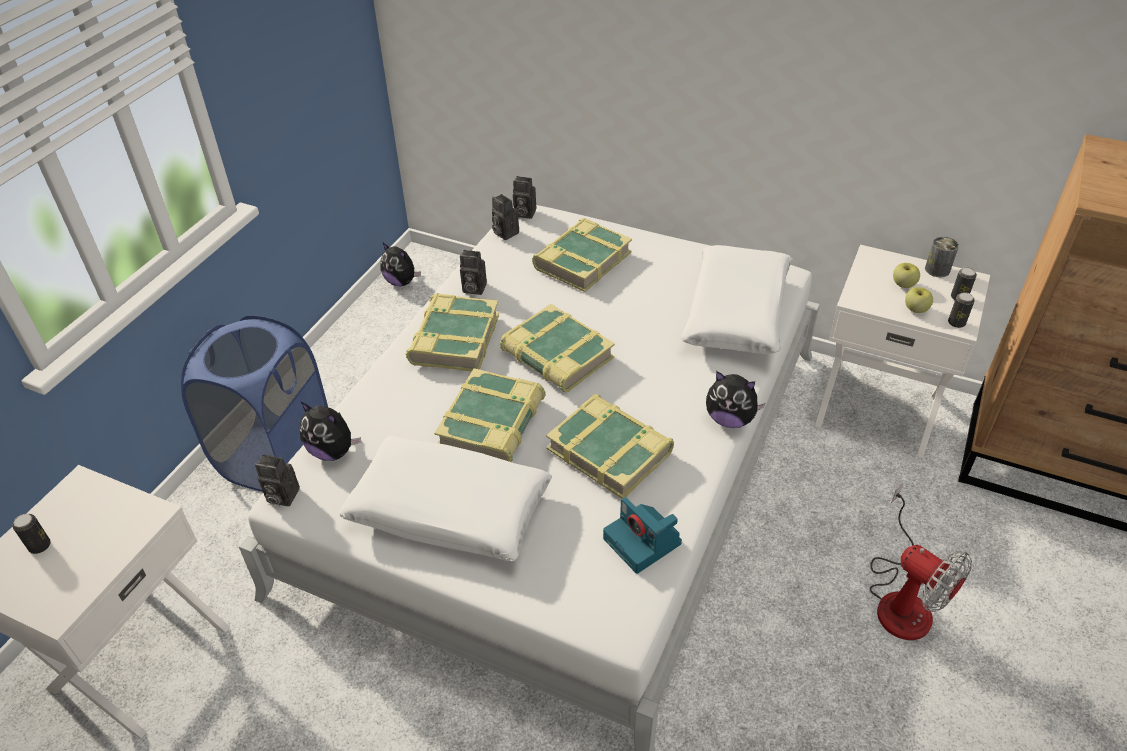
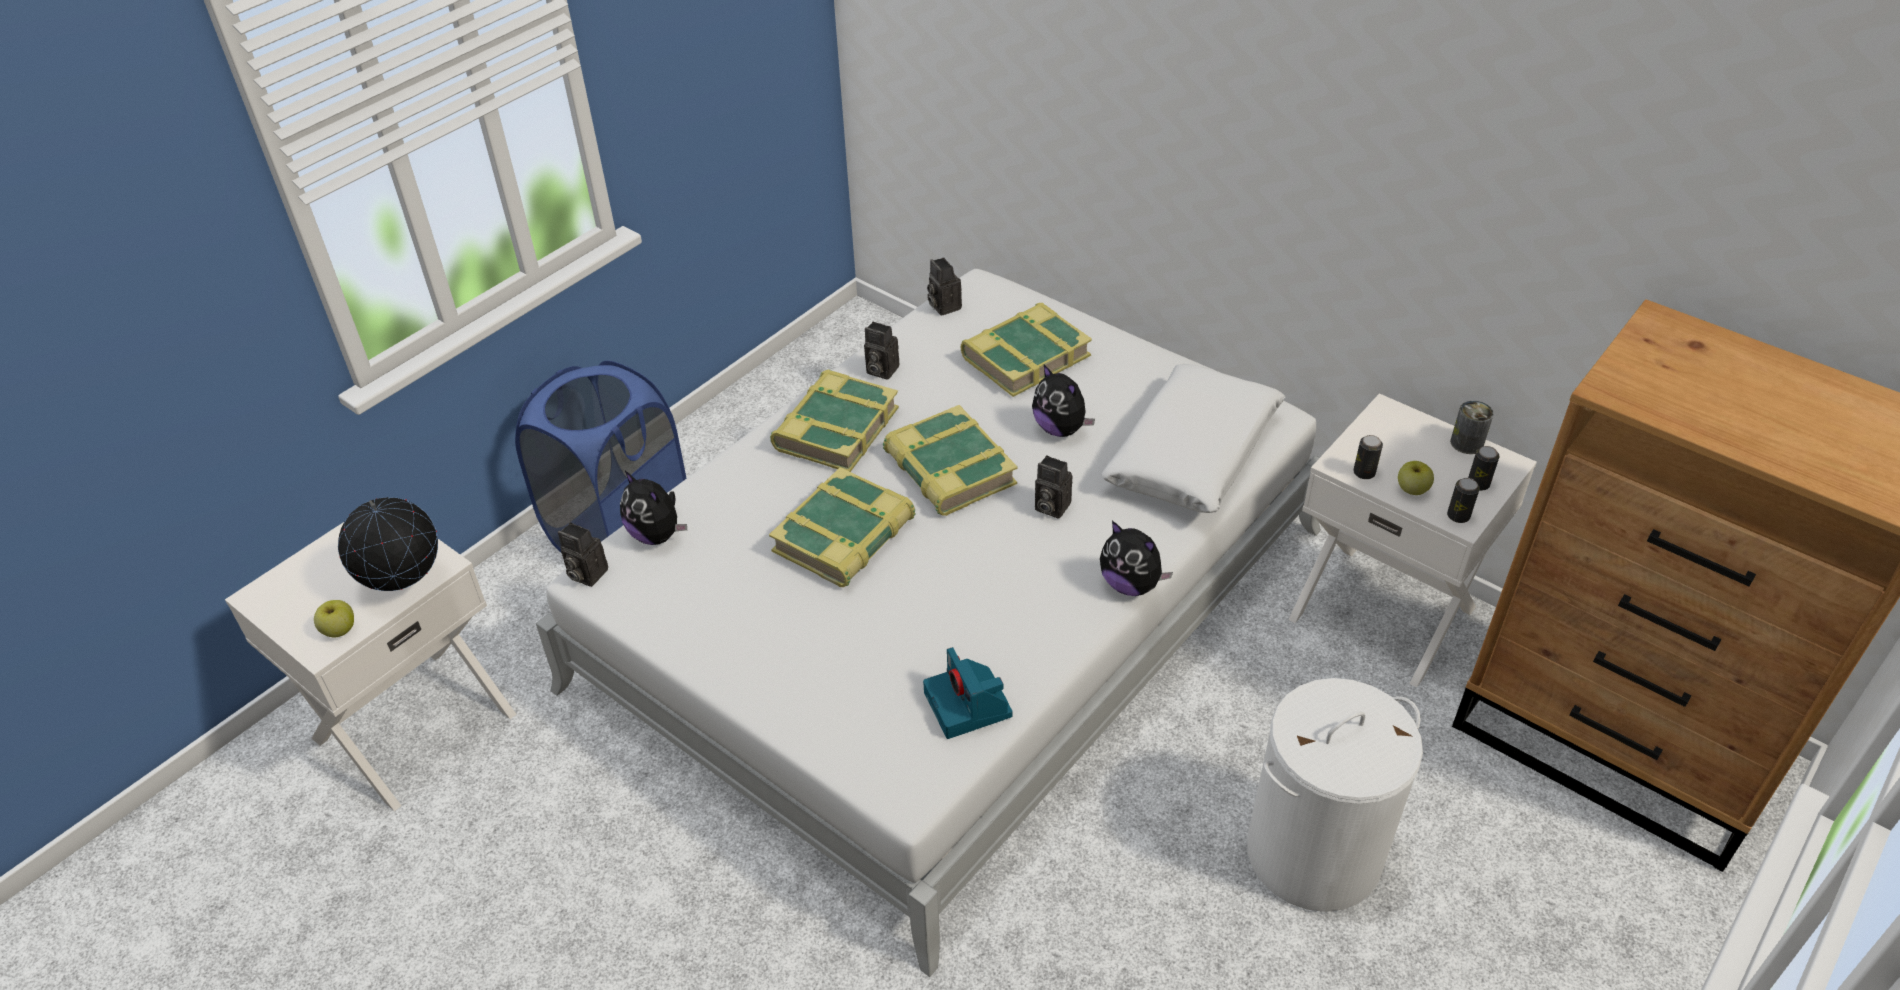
camera: 15 degrees right, 0 degrees up
can [12,514,51,554] -> can moved to [1353,435,1383,479]
white pillow [338,436,552,561] -> none
plush toy [381,243,421,286] -> plush toy moved to [1032,365,1095,437]
camera [513,176,536,219] -> camera moved to [1035,455,1072,519]
book [546,394,674,499] -> none
fan [870,484,972,640] -> white laundry basket [1247,678,1423,912]
apple [893,263,920,288] -> apple moved to [314,600,354,637]
none -> globe [338,497,438,591]

